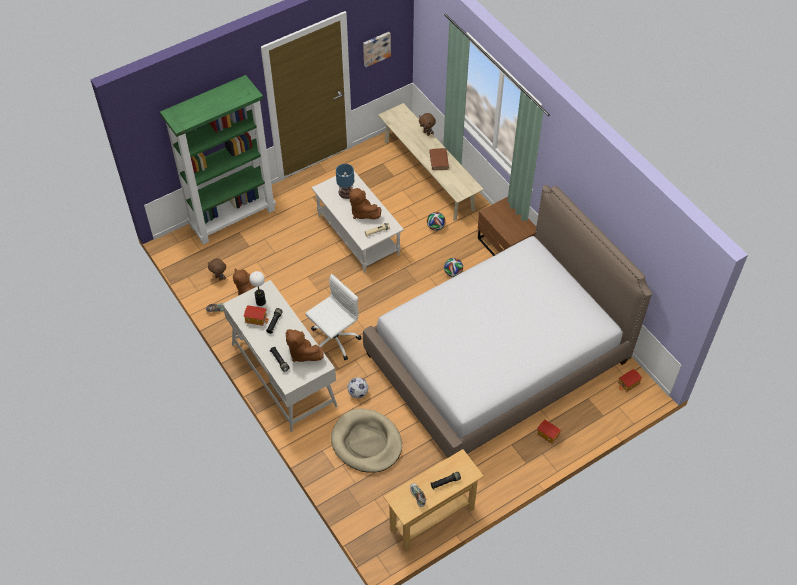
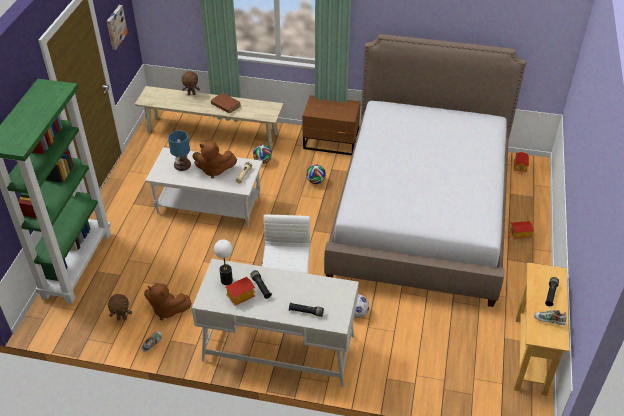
camera: 45 degrees left, 10 degrees down
brown plush toy [286,329,324,362] -> none
beige dog bed [331,408,402,473] -> none

